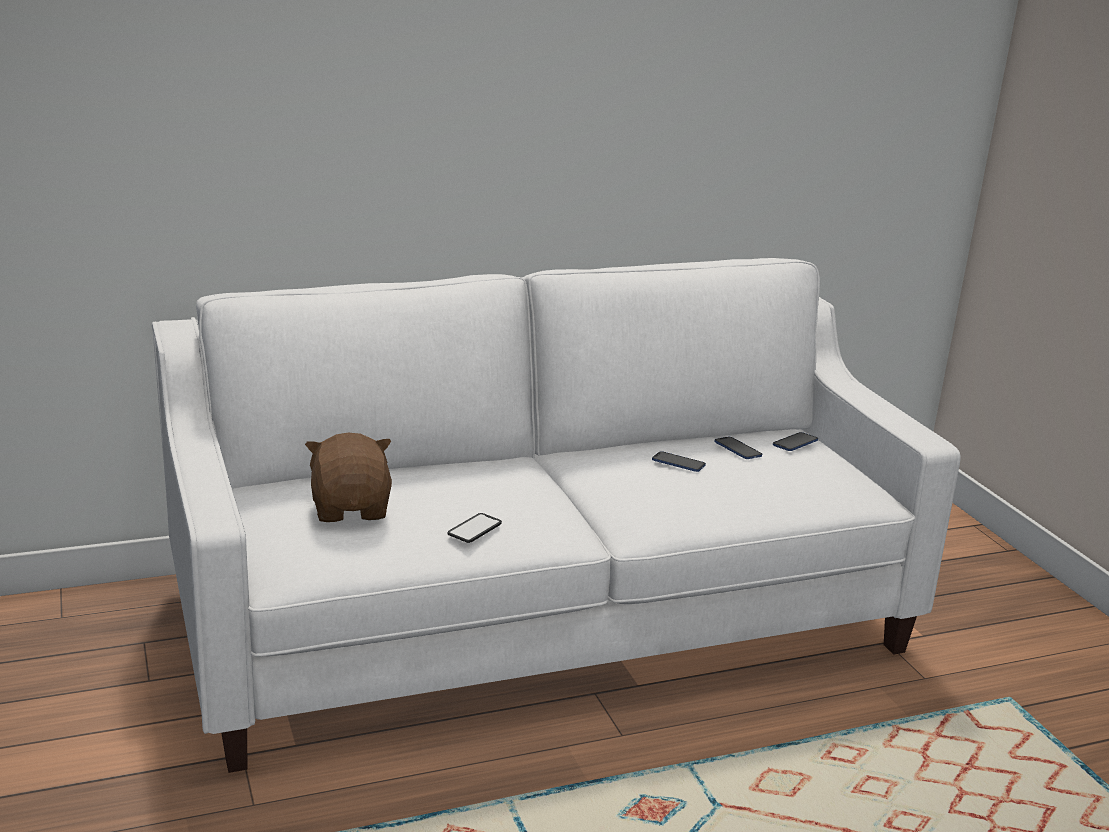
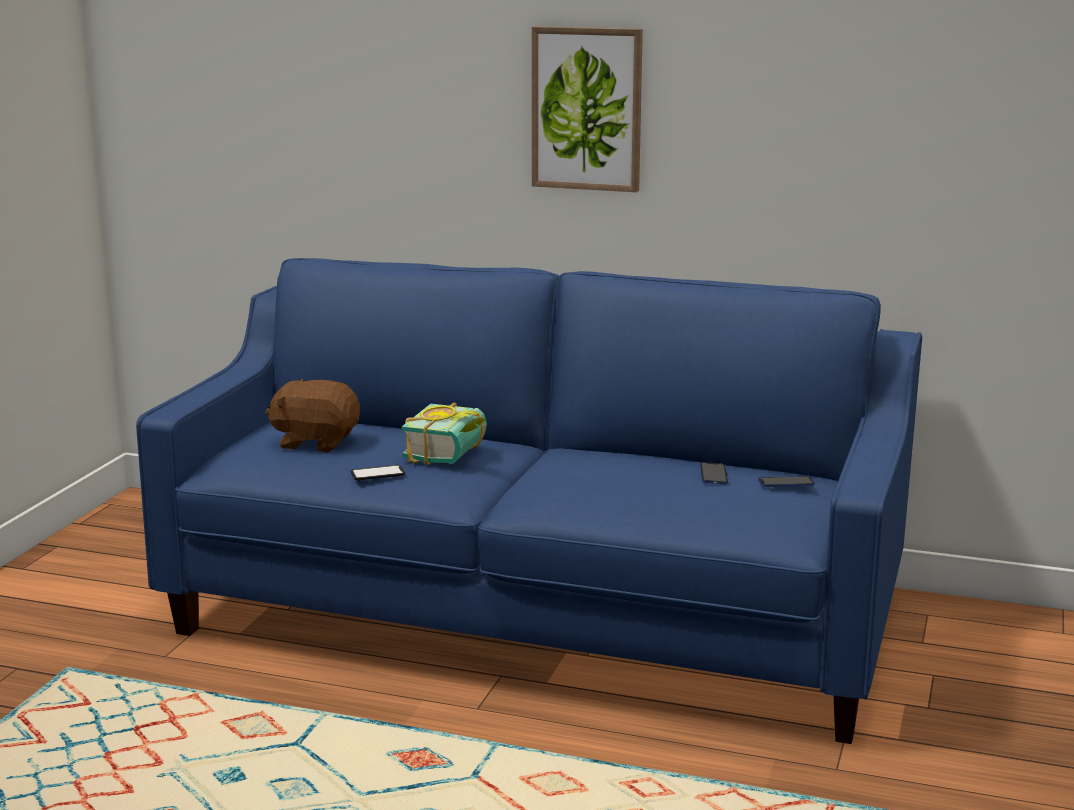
camera: 40 degrees right, 5 degrees down
white sofa [152,258,961,773] -> blue sofa [136,258,922,744]
brown plush toy [305,433,392,522] -> brown plush toy turned 105 degrees counterclockwise [266,379,360,453]
phone [652,451,706,472] -> none
none -> book [402,403,487,465]
none -> picture [532,26,643,192]

